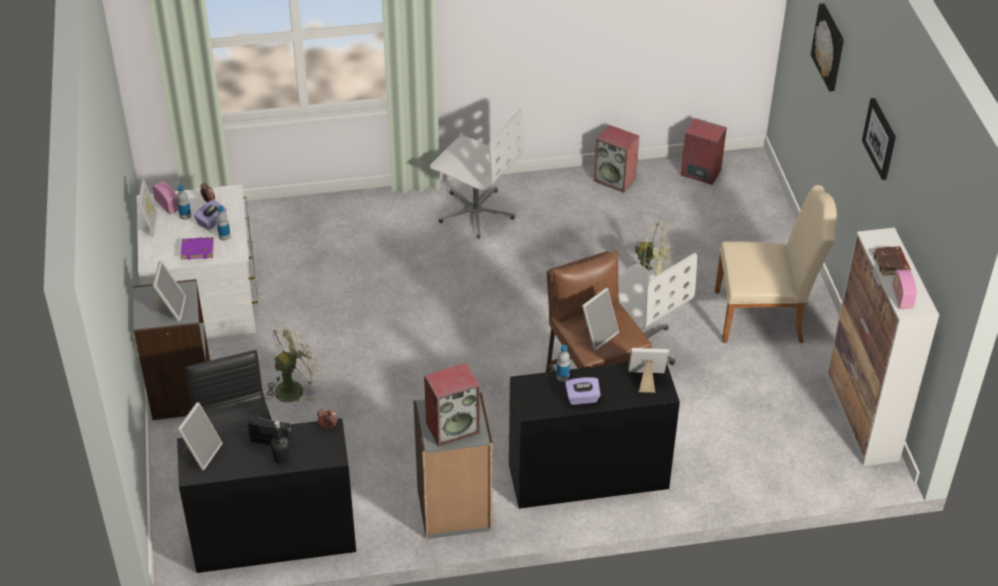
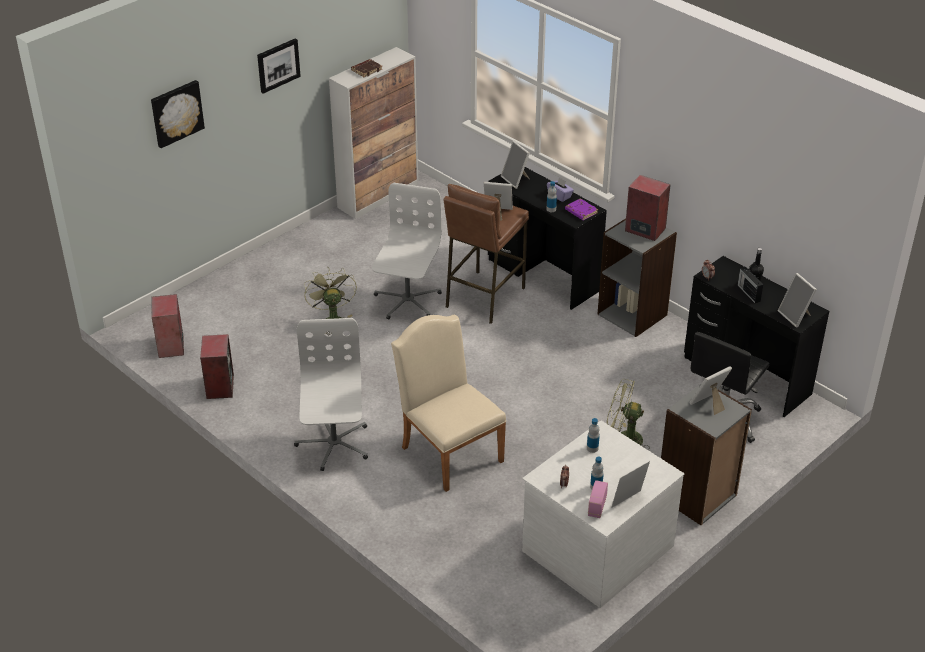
camera: 125 degrees left, 5 degrees down
picture frame [177,402,223,470] -> picture frame turned 105 degrees counterclockwise [777,273,817,327]
purple book [181,237,214,260] -> purple book moved to [565,198,598,220]
purple tissue box [194,200,227,230] -> none
beige chair [715,185,837,343] -> beige chair moved to [391,314,506,492]
radio [892,270,917,309] -> none

